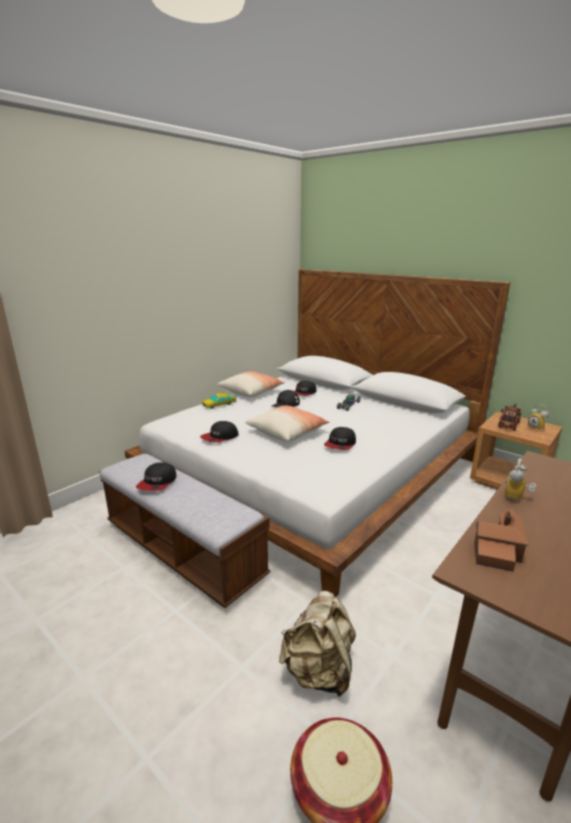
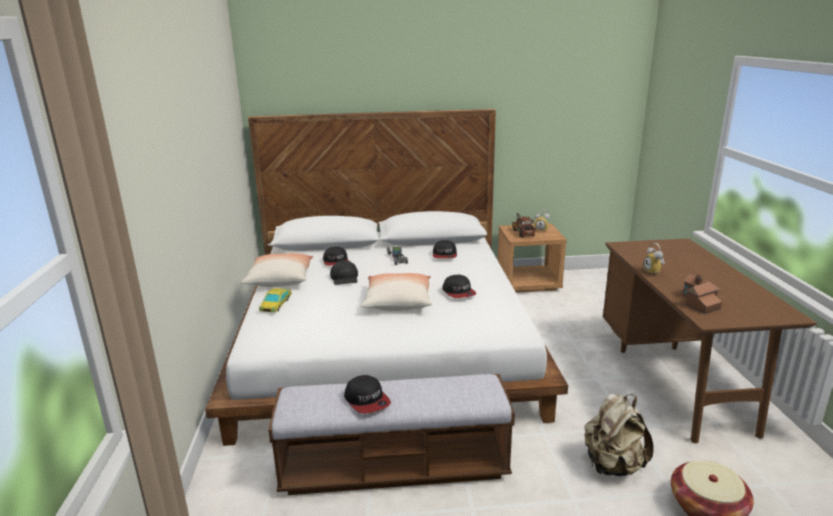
camera: 45 degrees left, 0 degrees up
cap [200,421,239,443] -> cap moved to [433,240,457,258]

